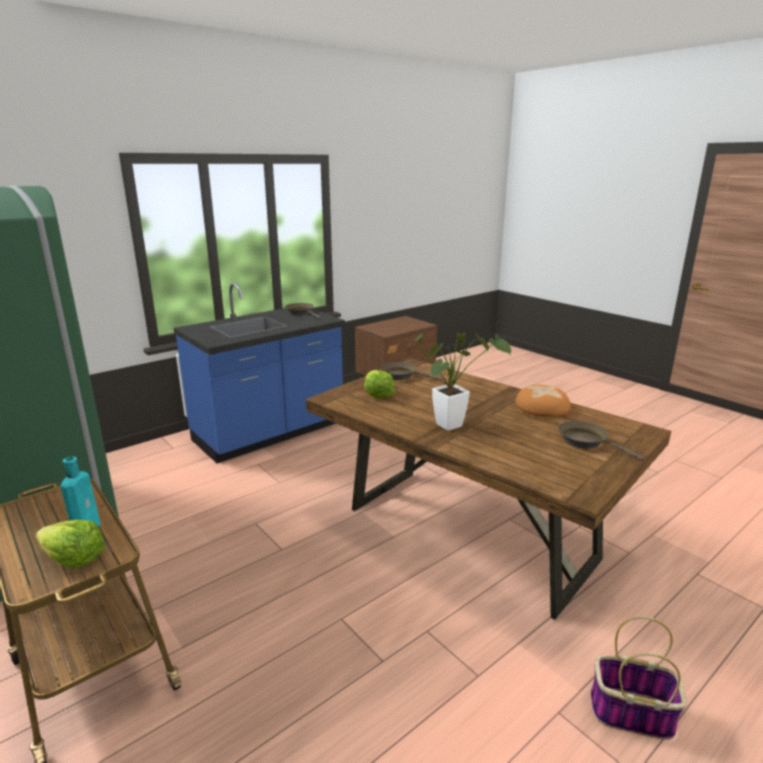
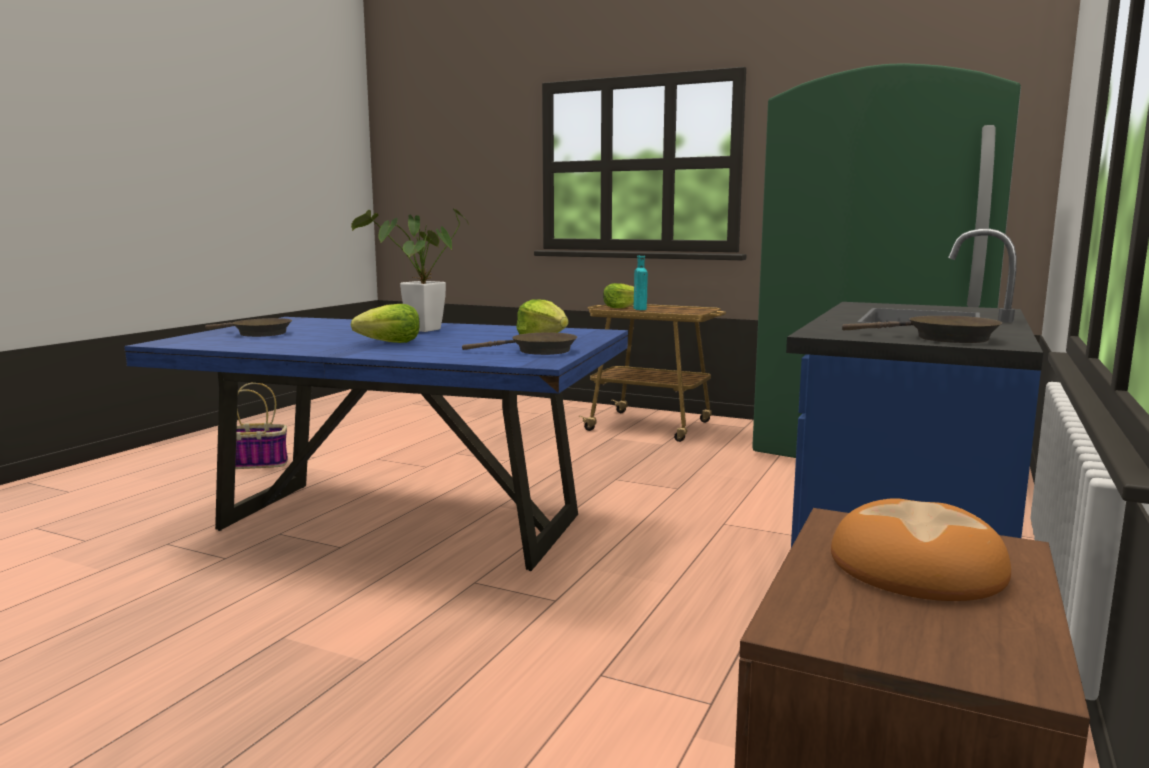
camera: 155 degrees right, 10 degrees down
brown dining table [306,358,671,620] -> blue dining table [124,317,628,571]
bread [516,385,571,417] -> bread moved to [831,498,1011,601]
none -> lettuce [351,304,420,343]

